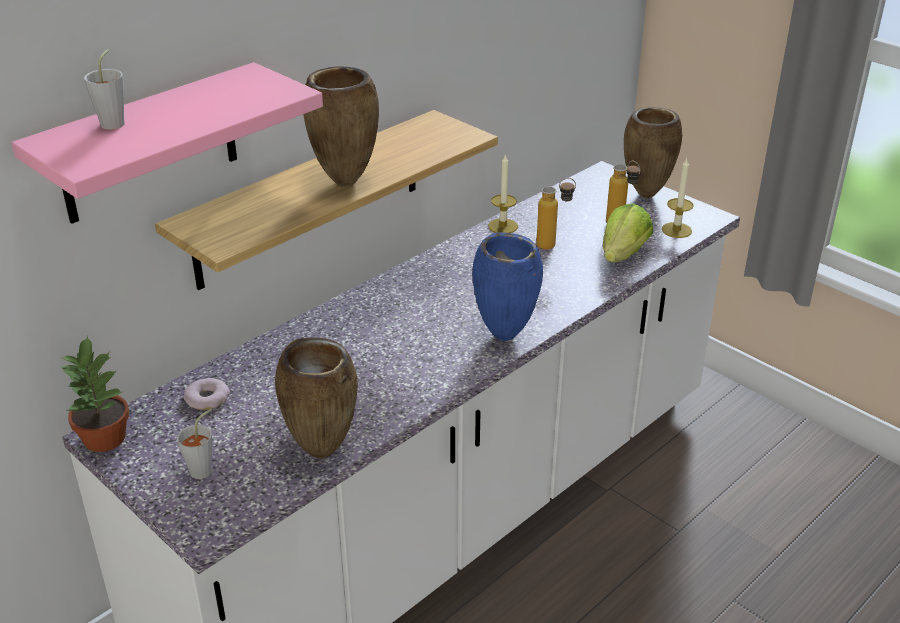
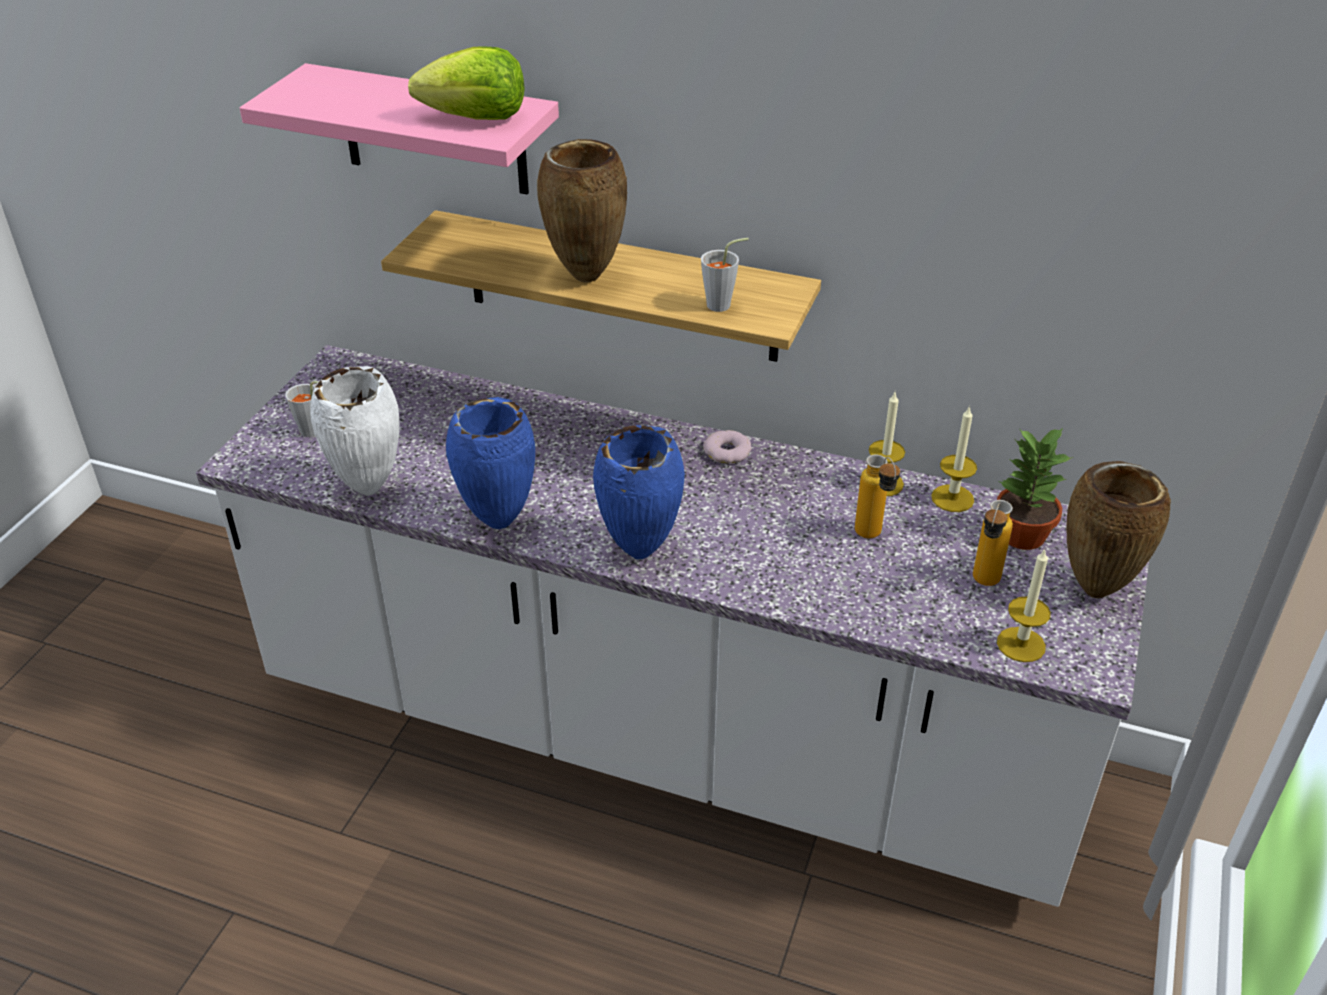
camera: 65 degrees right, 5 degrees up
potted plant [60,335,129,452] -> potted plant moved to [997,427,1073,550]
grey cup [84,49,125,130] -> grey cup moved to [701,238,749,312]
donut [183,378,230,410] -> donut moved to [703,430,752,463]
brown vase [275,337,358,459] -> white vase [310,366,400,496]
lettuce [603,203,653,262] -> lettuce moved to [408,47,525,120]
none -> blue vase [446,397,535,529]
none -> candle [931,405,977,512]

